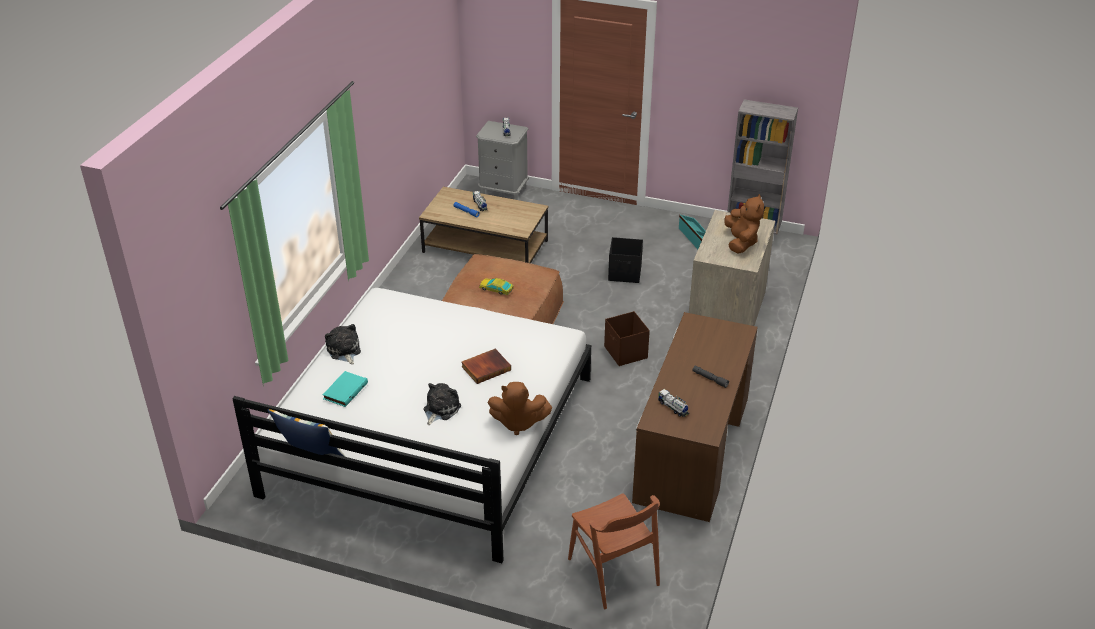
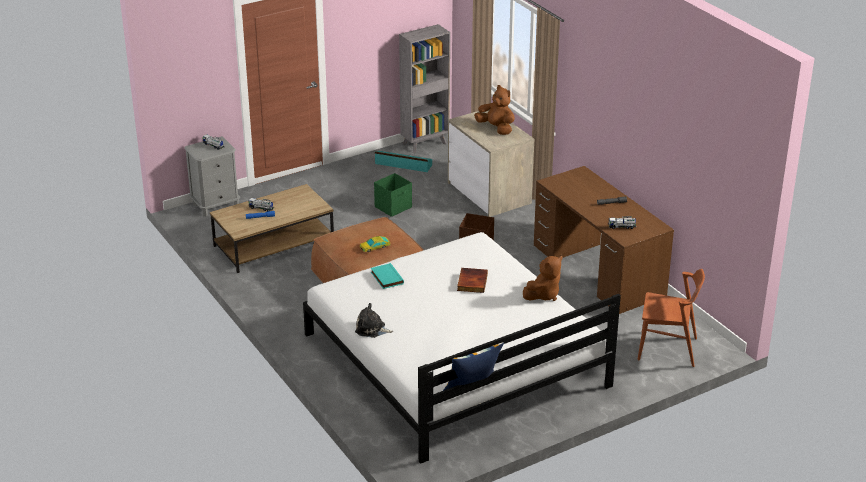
camera: 50 degrees left, 5 degrees down
turquoise book [322,371,368,407] -> turquoise book moved to [371,263,404,289]
plush toy [424,383,461,425] -> none
black storage box [608,237,643,283] -> green storage box [374,173,412,217]

